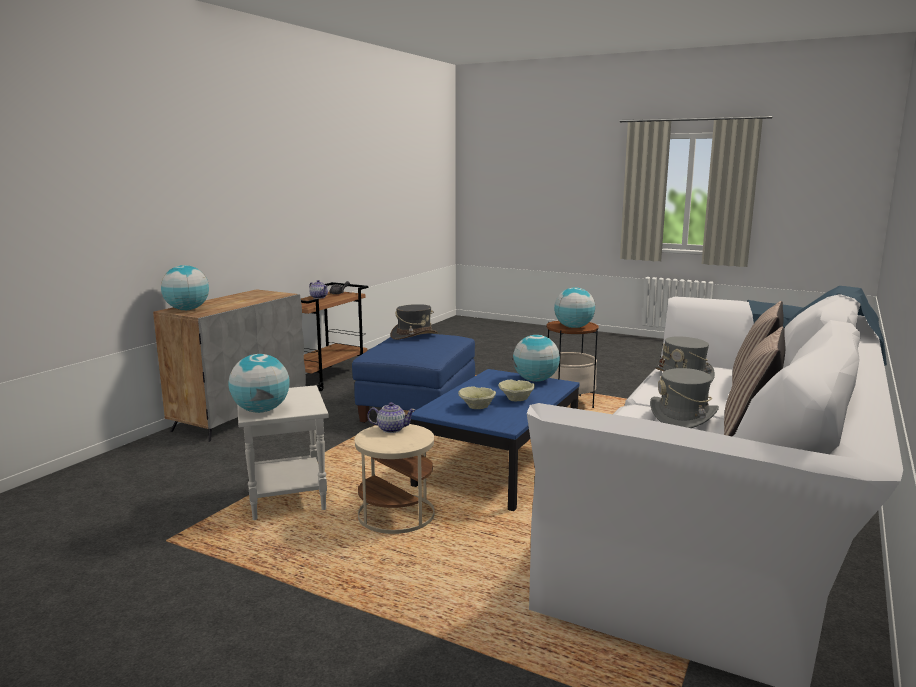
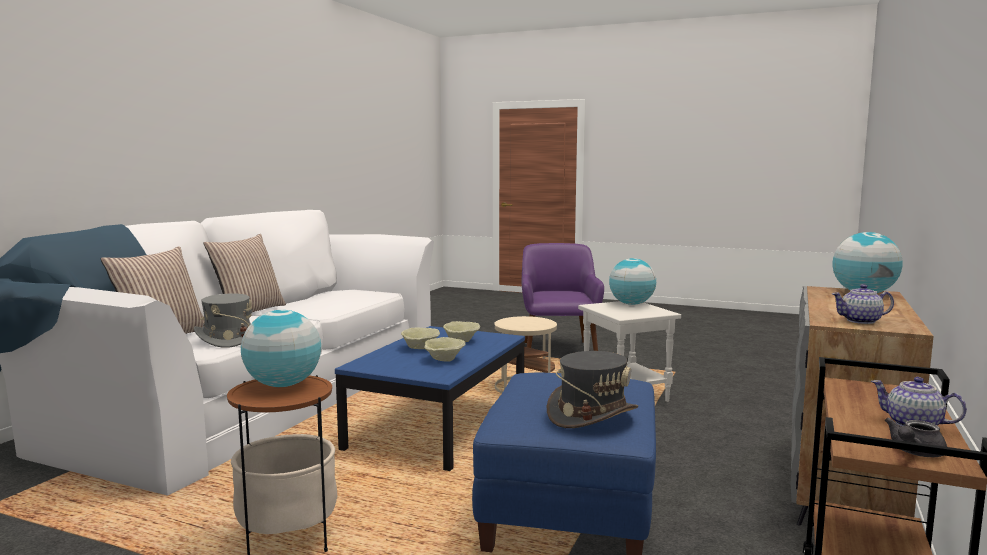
camera: 175 degrees right, 5 degrees down
teapot [367,402,415,433] -> teapot moved to [832,284,894,324]
globe [513,335,560,382] -> none
grey hat [650,368,719,428] -> none
none -> beige bowl [424,337,466,361]
none -> purple armchair [521,243,604,351]

